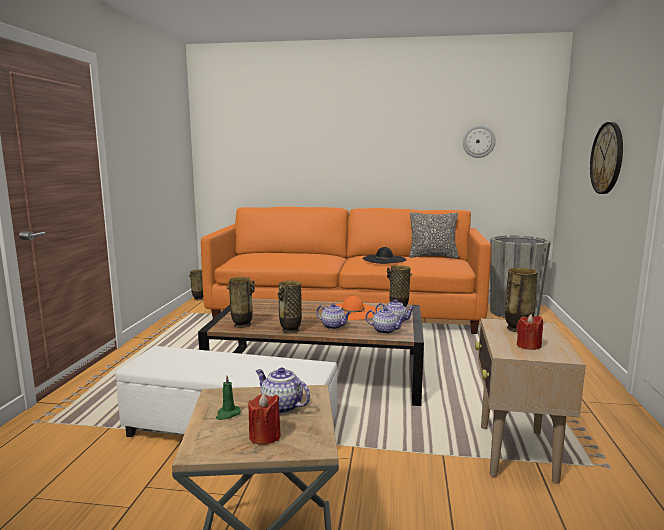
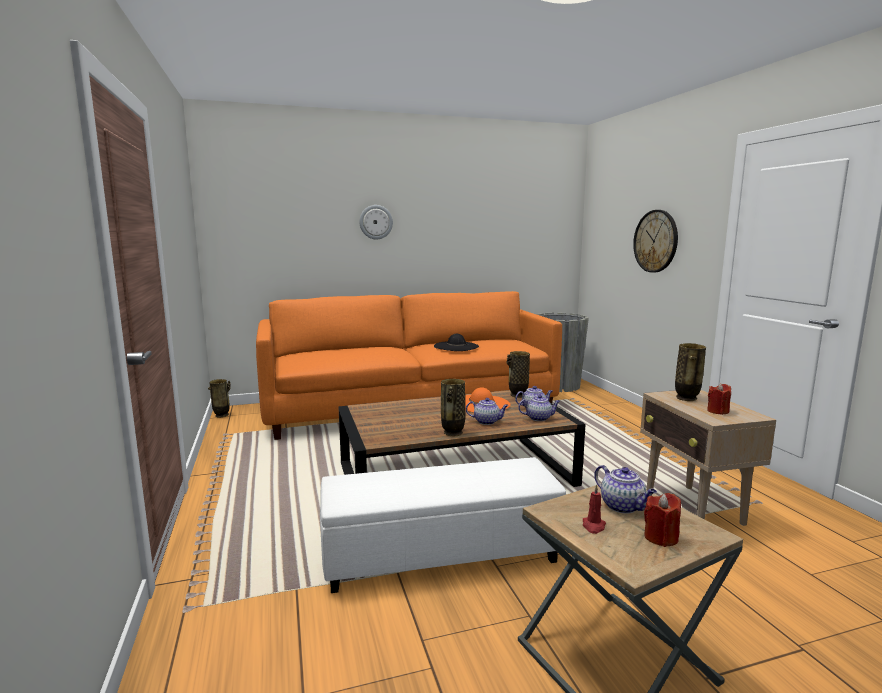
camera: 25 degrees left, 0 degrees up
green candle [216,375,241,420] -> red candle [583,484,606,534]
vase [227,277,255,328] -> none
teapot [256,367,310,414] -> teapot turned 135 degrees counterclockwise [594,465,657,514]
pillow [409,212,459,259] -> none
wall clock [463,125,496,158] -> wall clock moved to [359,205,393,239]

